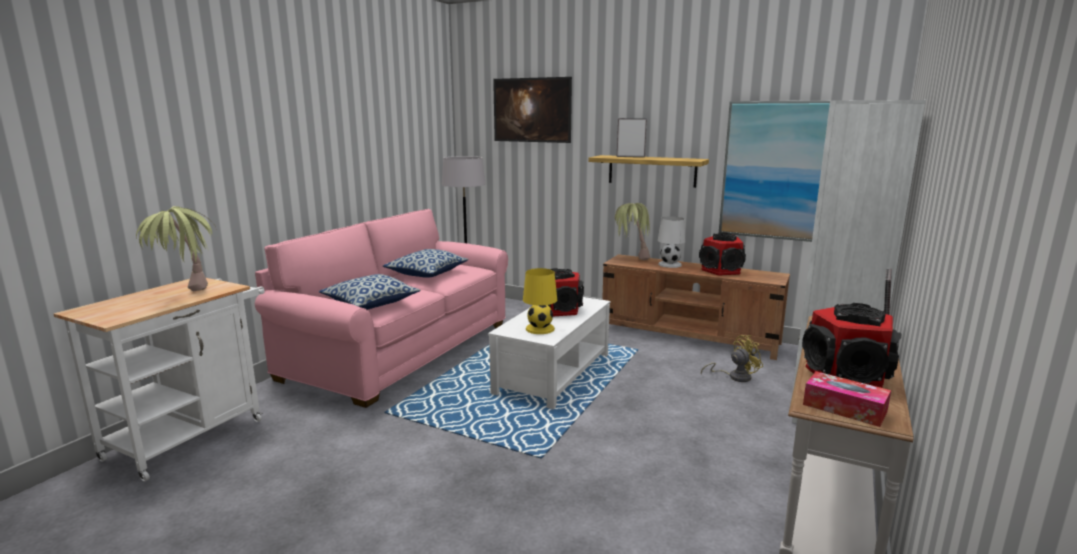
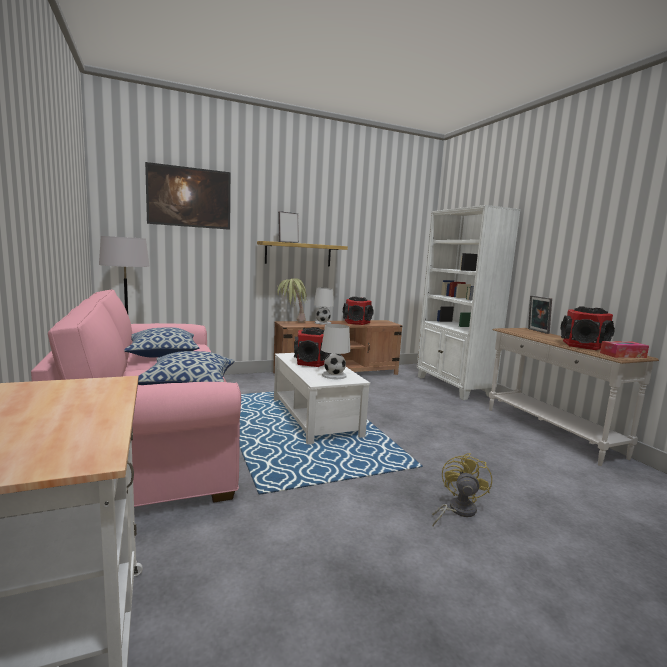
camera: 50 degrees left, 5 degrees down
potted plant [136,206,217,292] -> none
yellow table lamp [523,268,557,334] -> white table lamp [321,324,350,379]
yellow fan [701,335,763,382] -> yellow fan moved to [432,453,492,526]
picture [719,101,830,242] -> none

